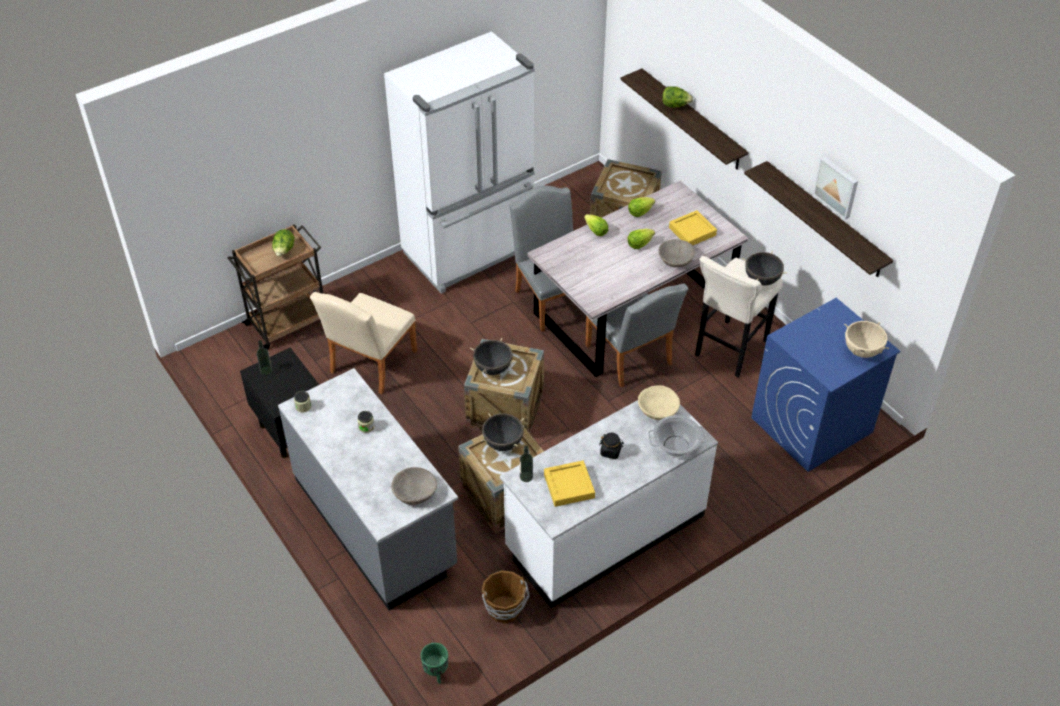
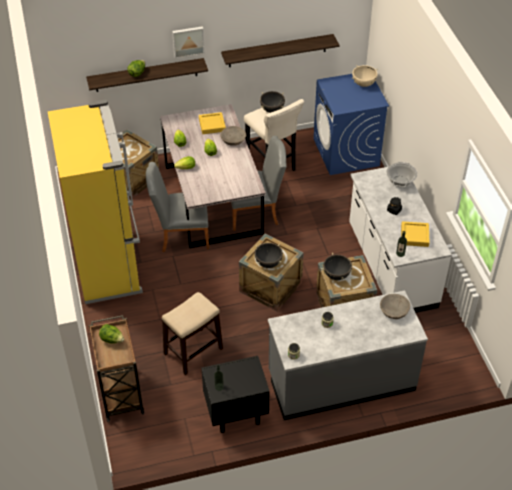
camera: 70 degrees left, 0 degrees up
beige chair [310,292,417,394] -> stool [162,292,223,375]
white fridge [384,31,535,294] -> yellow fridge [47,100,143,304]
green planter [421,643,448,684] -> none
brown bucket [481,570,530,623] -> none
beige bowl [638,385,680,420] -> none
picture [813,156,858,220] -> picture moved to [172,26,205,58]

